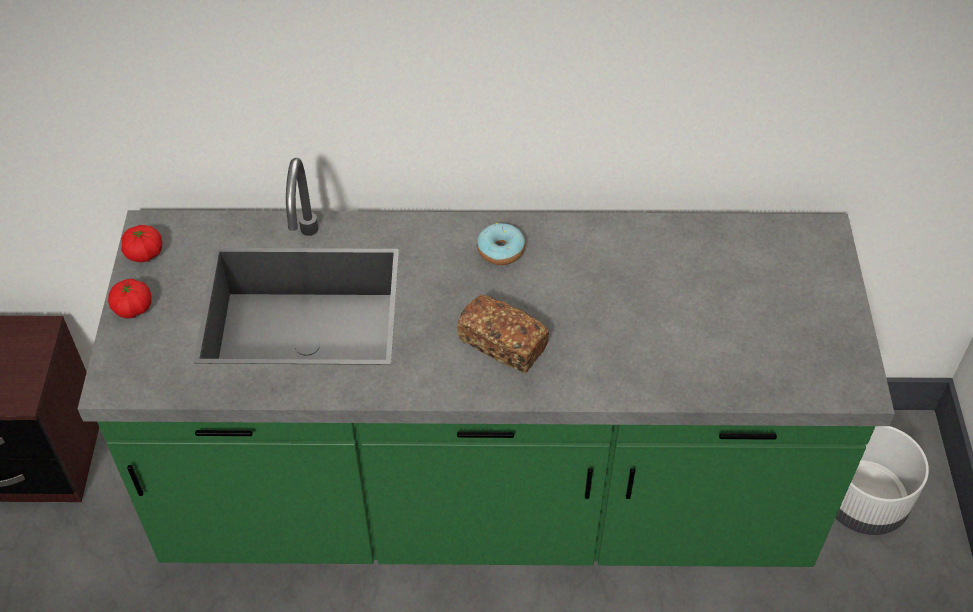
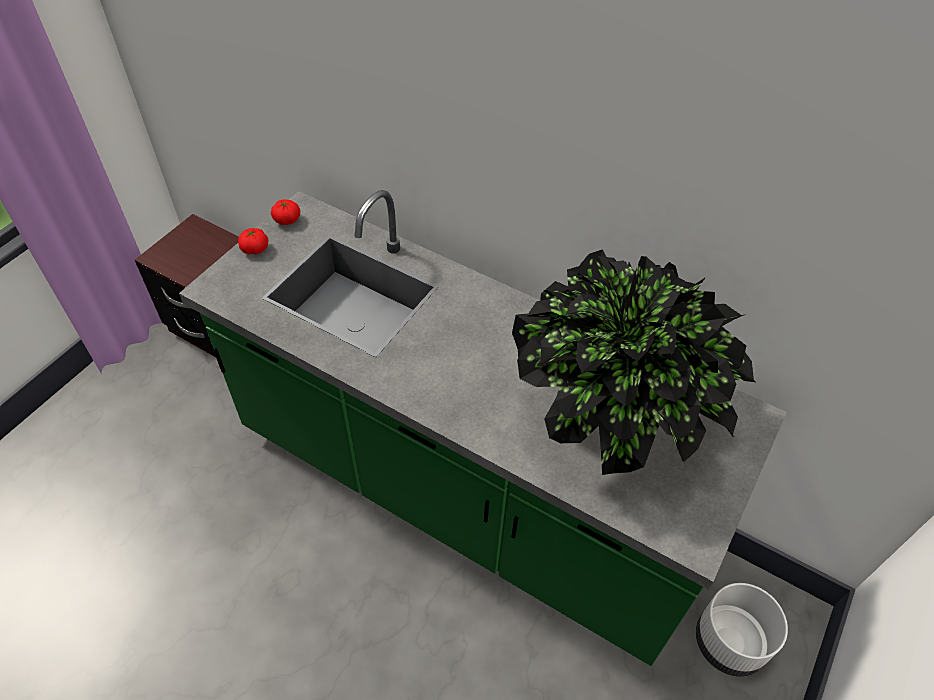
camera: 30 degrees right, 0 degrees up
bread [457,294,549,373] -> none
donut [477,223,525,265] -> none
none -> potted plant [512,249,757,475]

